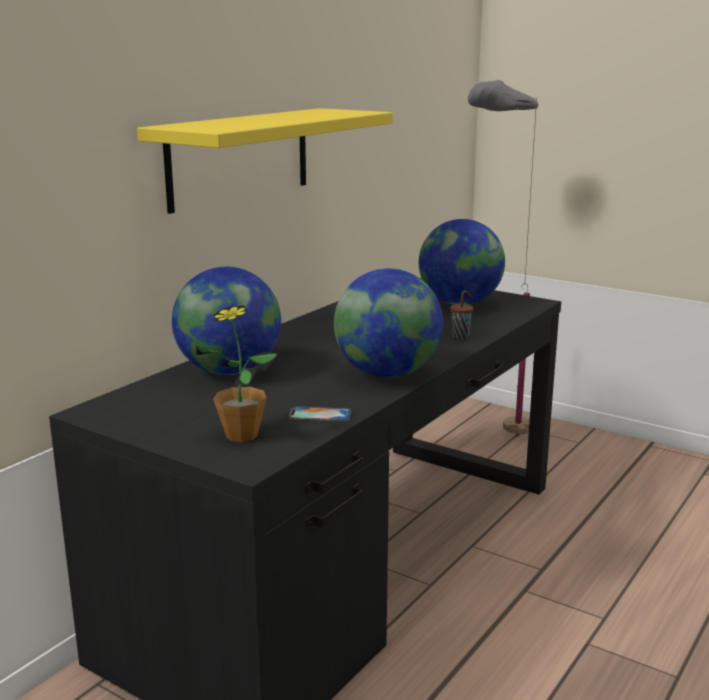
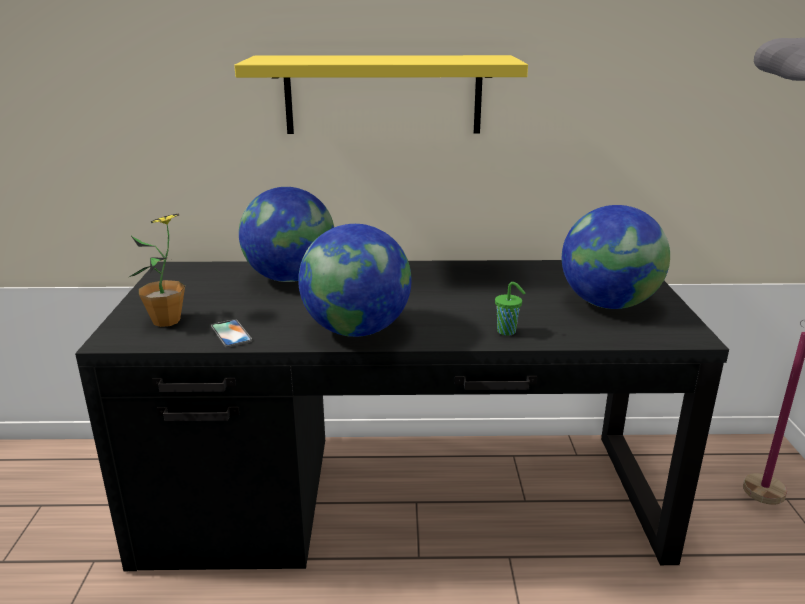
camera: 55 degrees right, 5 degrees up
brown cup [450,290,474,339] -> green cup [495,282,525,336]

